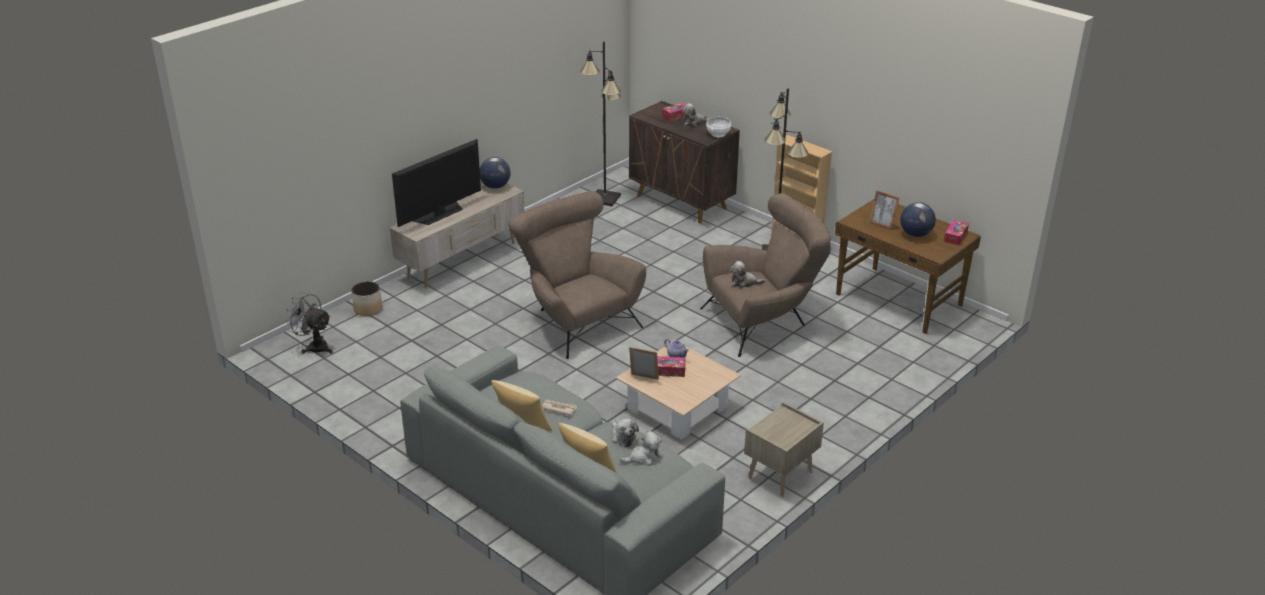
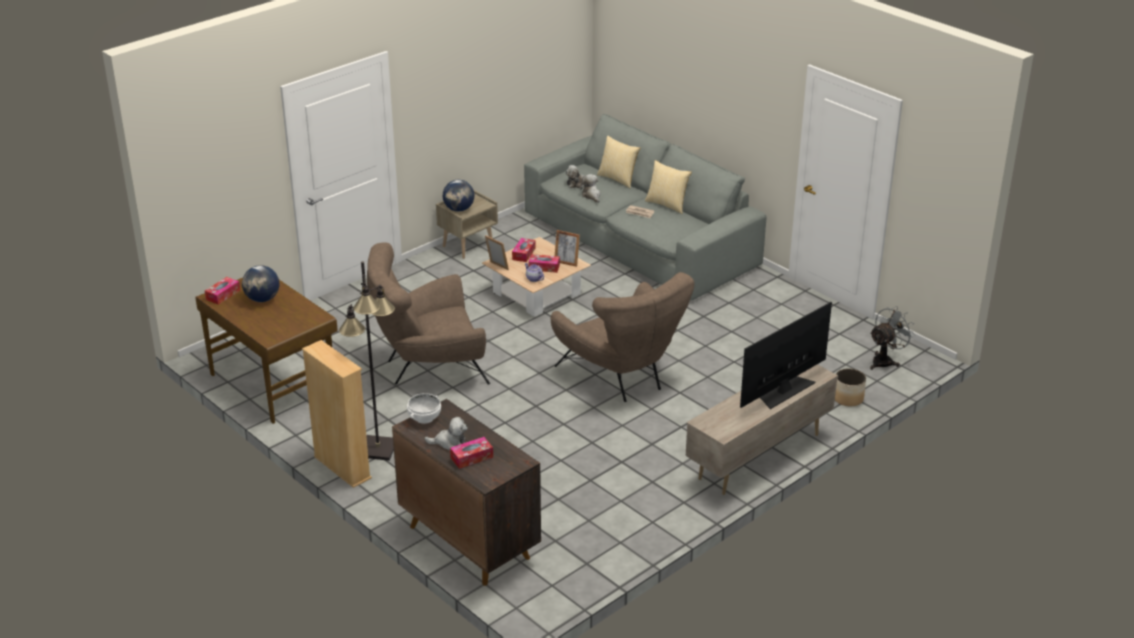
camera: 175 degrees left, 0 degrees up
grey fan [284,292,332,354] -> grey fan turned 75 degrees counterclockwise [870,306,916,370]
globe [480,157,511,189] -> globe moved to [443,180,474,212]
black floor lamp [580,41,621,206] -> none
plush toy [730,261,765,288] -> none
picture frame [869,190,900,230] -> picture frame moved to [485,235,509,270]
none -> tissue box [512,238,535,262]

